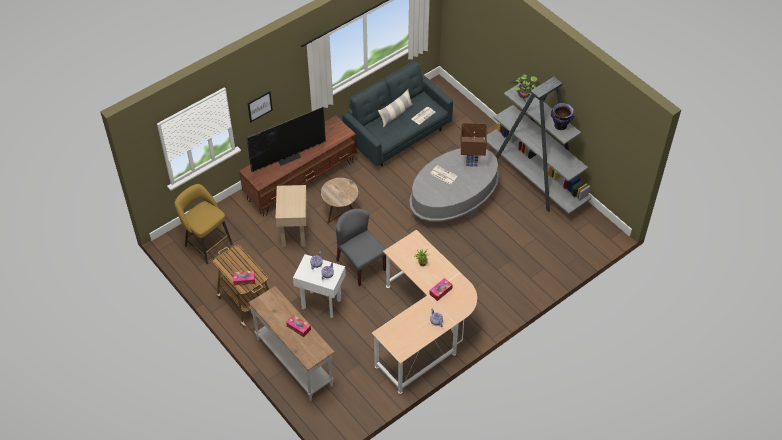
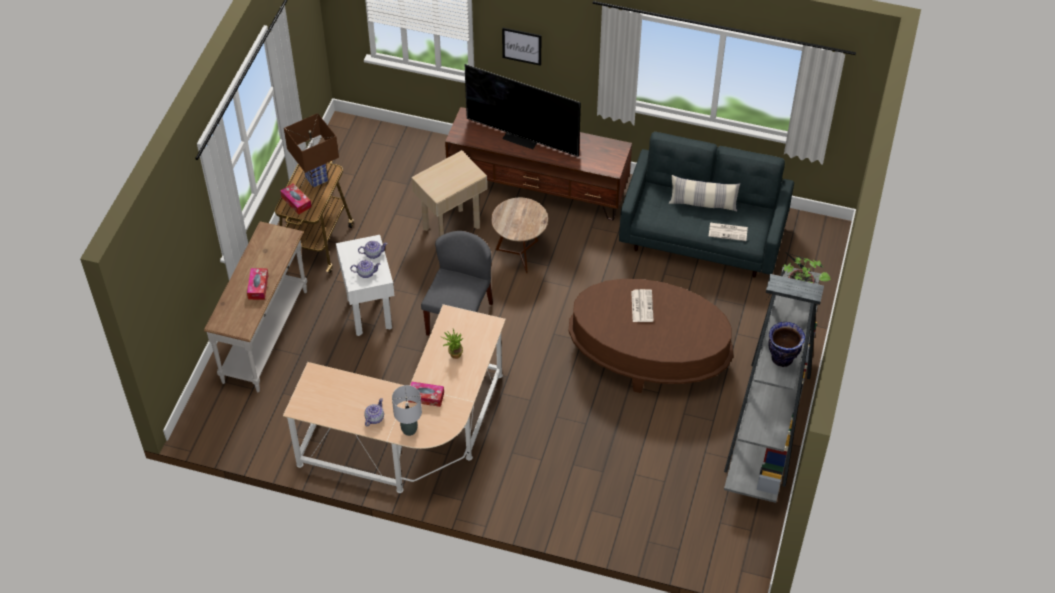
camera: 55 degrees right, 0 degrees up
yellow stool [174,184,233,264] -> none
grey coffee table [409,148,499,222] -> brown coffee table [569,279,733,393]
brown table lamp [461,123,487,167] -> brown table lamp moved to [284,113,339,188]
none -> grey table lamp [392,385,422,436]

